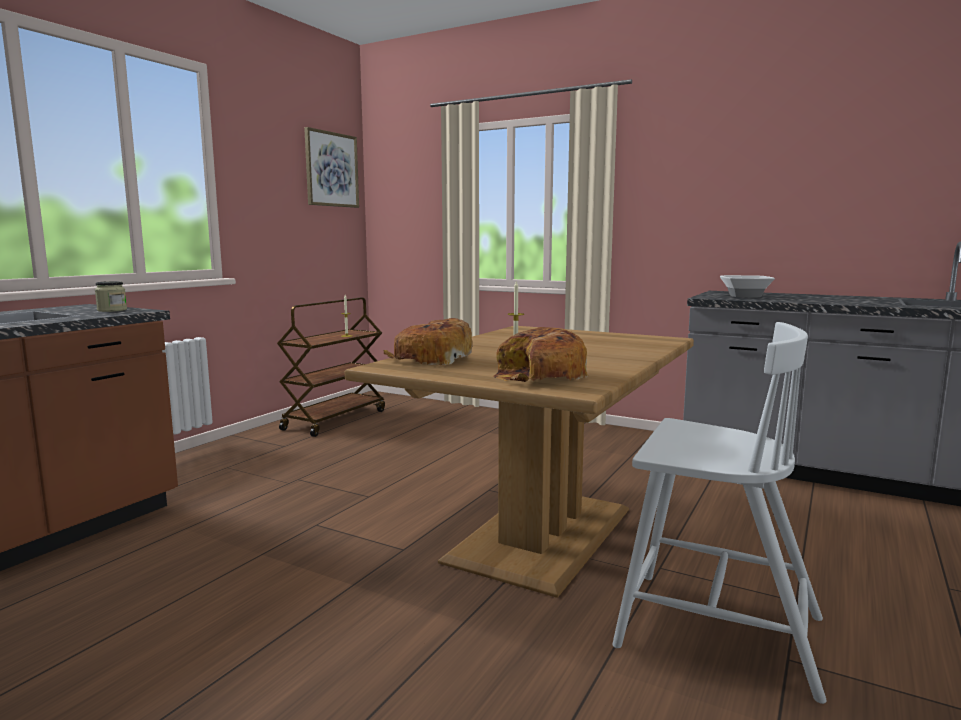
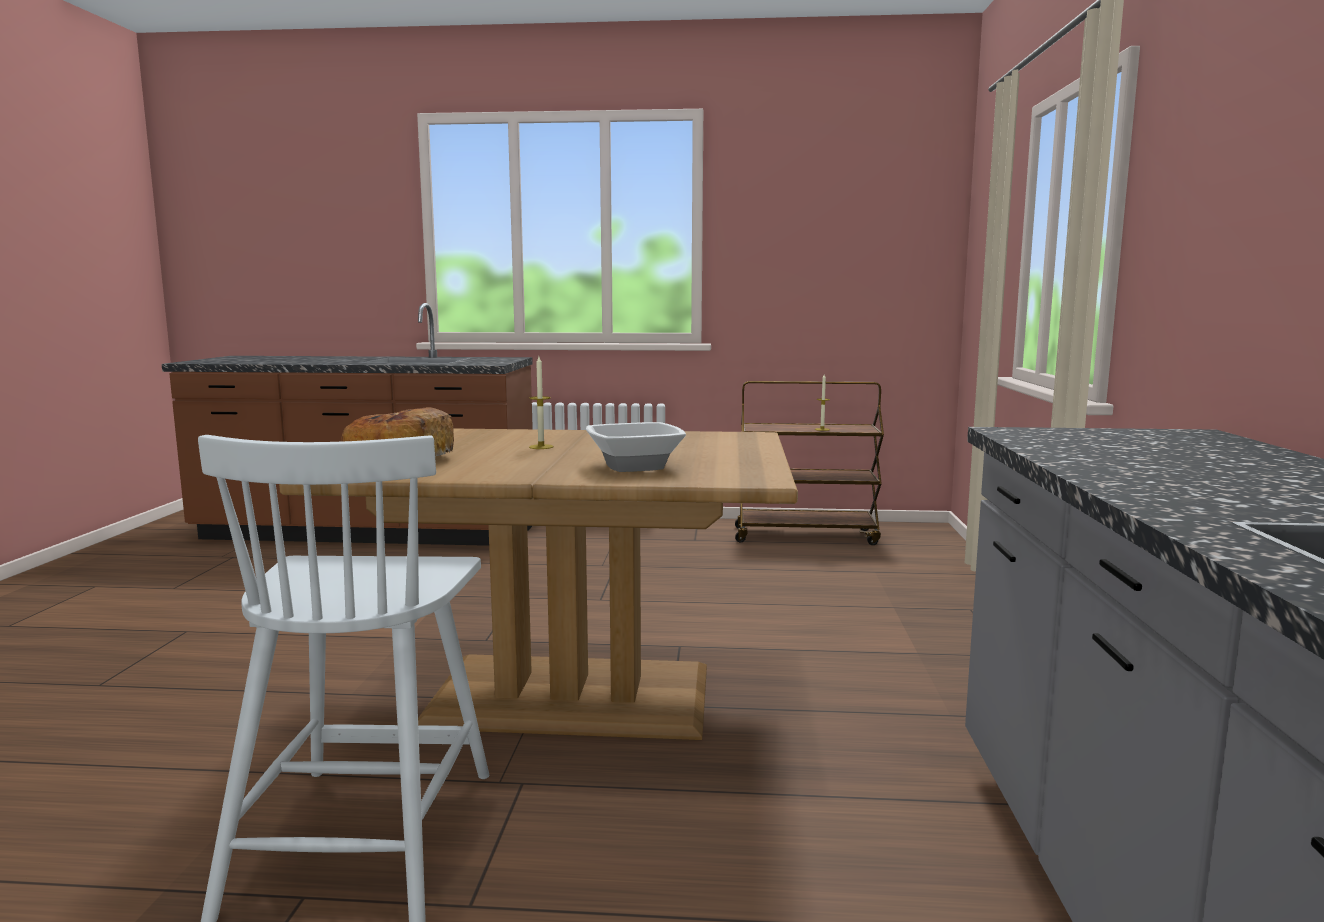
camera: 65 degrees right, 0 degrees up
jar [95,281,127,312] -> none
picture [304,127,359,208] -> none
bread [384,318,472,366] -> none
bowl [720,275,775,297] -> bowl moved to [586,422,686,472]

